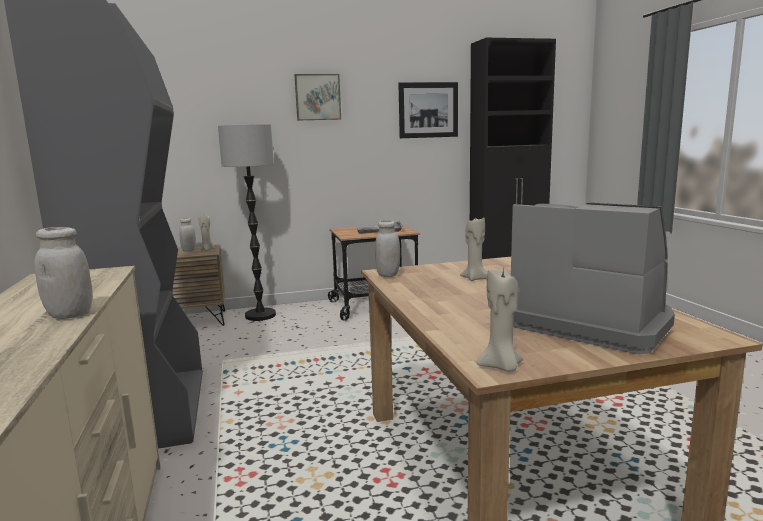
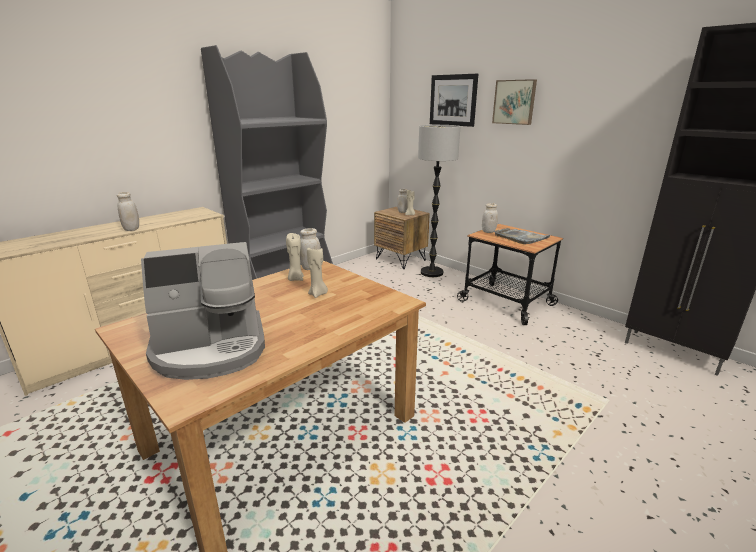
camera: 60 degrees right, 10 degrees up
picture [398,82,458,138] -> picture moved to [430,74,478,127]
beige candle [477,269,523,371] -> beige candle moved to [286,233,304,281]
coffee machine [511,202,675,354] -> coffee machine turned 60 degrees clockwise [141,242,265,380]
none -> white jar [482,203,498,233]

